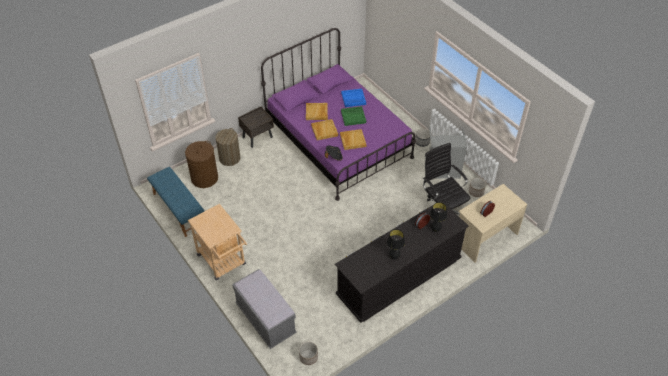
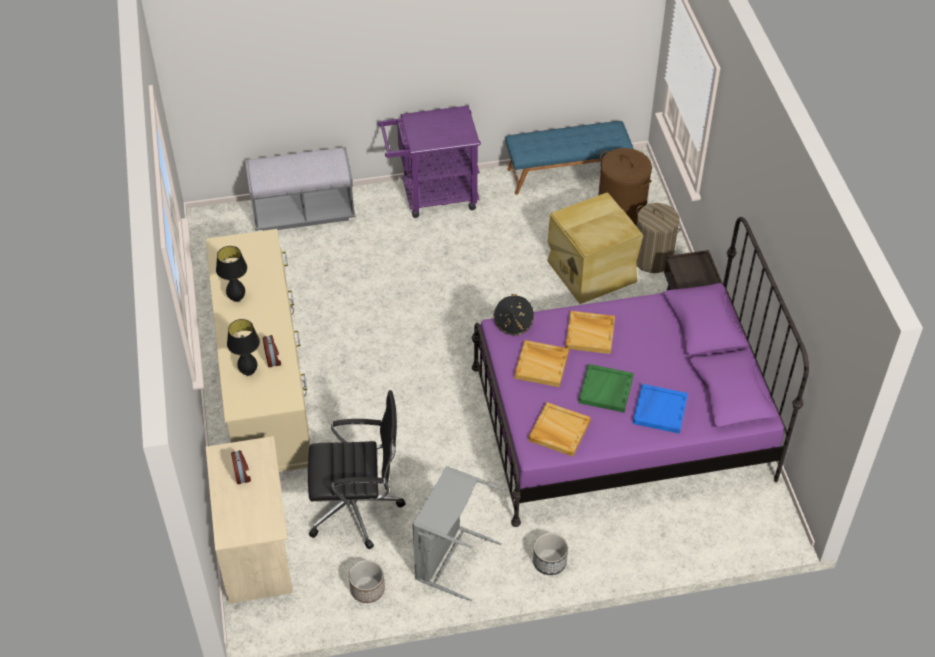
camera: 115 degrees right, 0 degrees up
beige cart [188,204,247,280] -> purple cart [378,106,481,218]
planter [299,342,318,365] -> none
beige tray [306,103,328,120] -> beige tray moved to [528,402,591,457]
black dresser [335,200,469,323] -> beige dresser [206,229,310,472]
none -> beige storage box [547,192,643,304]

